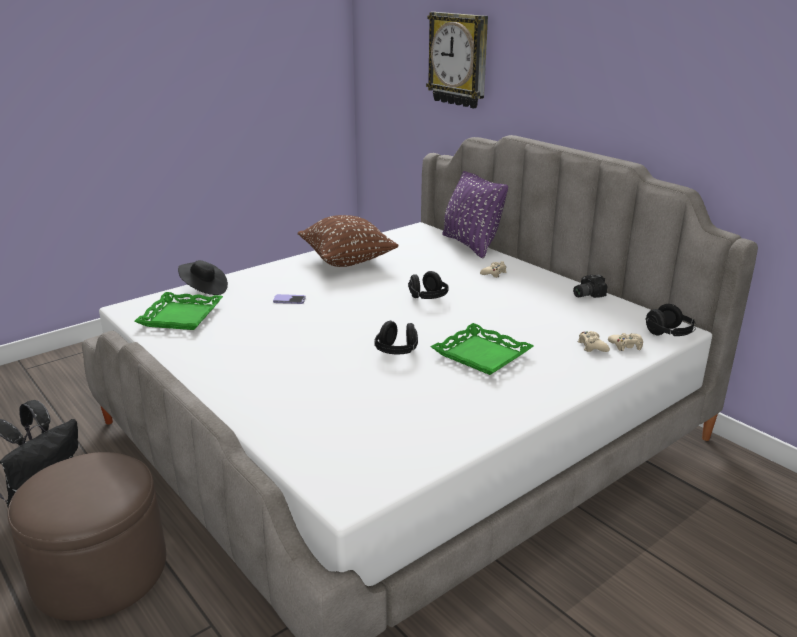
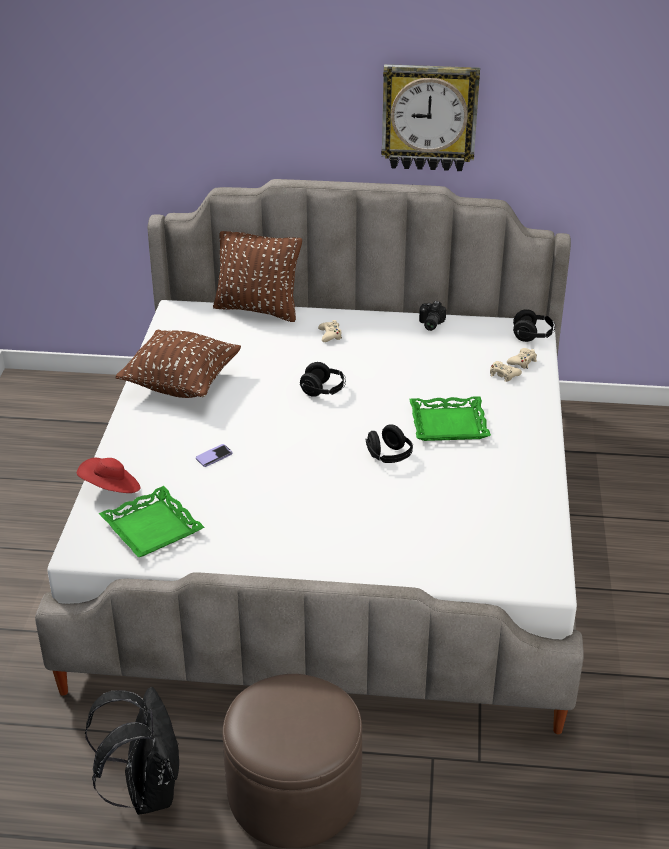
camera: 45 degrees left, 10 degrees up
black hat [178,260,228,295] -> red hat [77,458,141,493]
wall clock [426,12,488,109] -> wall clock moved to [381,64,480,171]
purple pillow [442,171,508,258] -> brown pillow [213,231,302,322]

